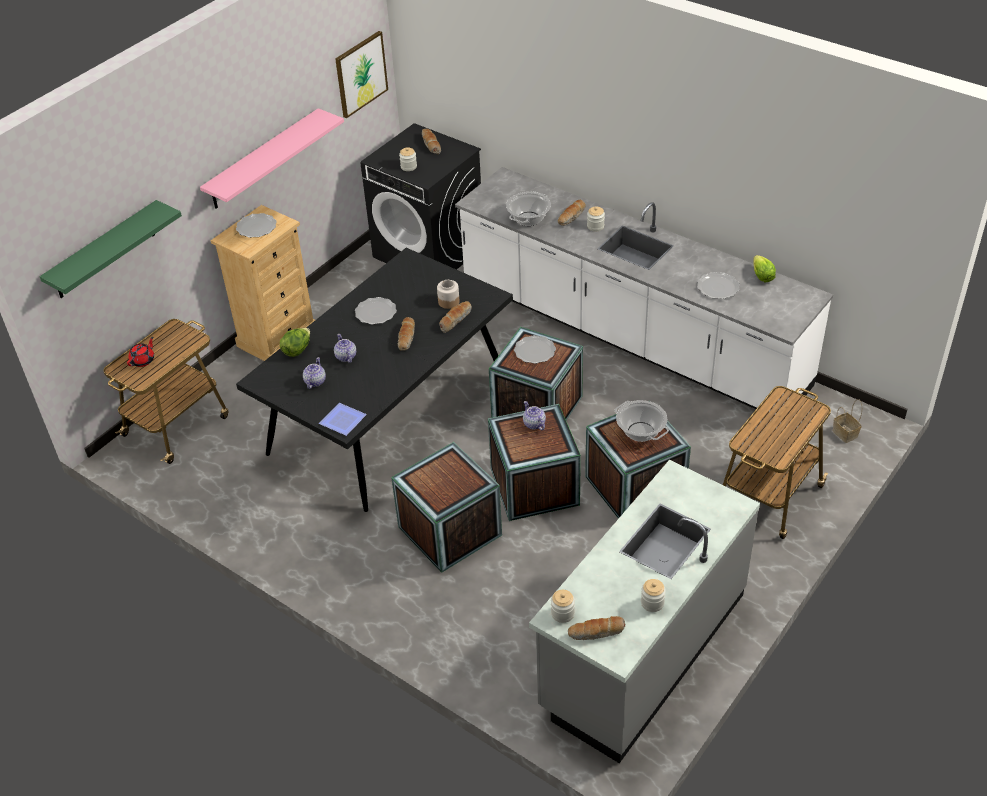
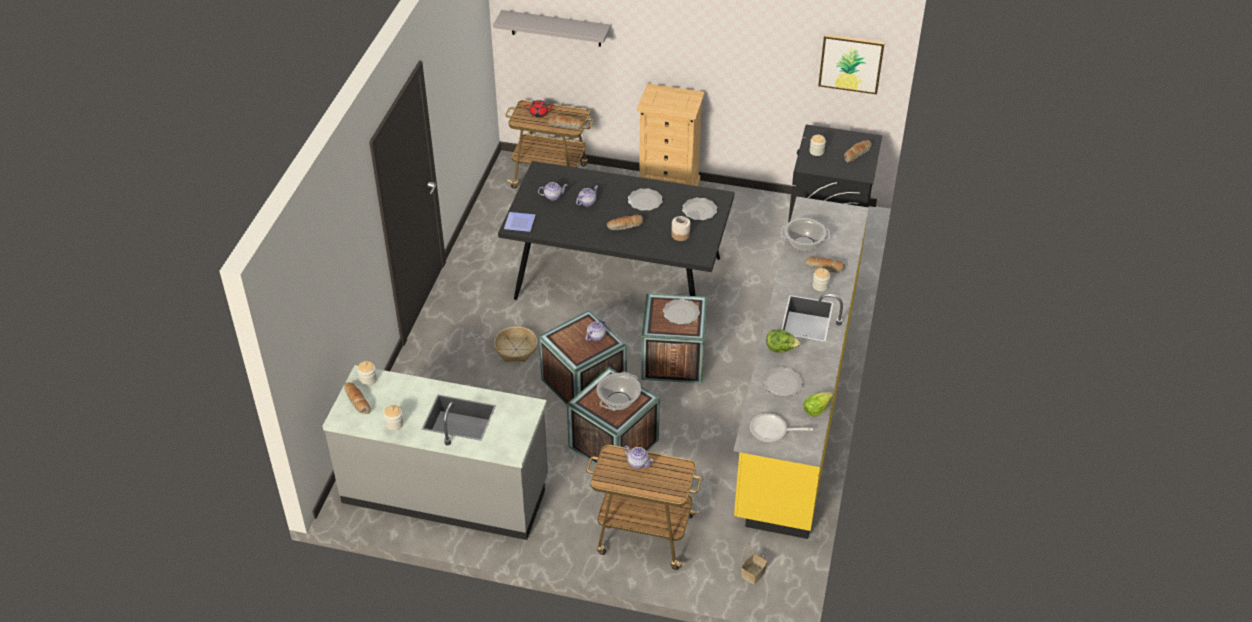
camera: 65 degrees right, 0 degrees up
green shelf [39,200,182,298] -> grey shelf [493,10,611,47]
pink shelf [200,108,344,209] -> none
plate [236,213,277,238] -> plate moved to [682,198,717,220]
lettuce [280,328,310,357] -> lettuce moved to [766,329,801,353]
crate [391,442,502,573] -> basket [494,326,537,362]
bread [439,301,472,333] -> bread moved to [548,116,583,129]
white counter [455,167,833,421] -> yellow counter [734,197,869,539]
none -> teapot [623,446,653,469]
none -> frying pan [750,413,813,442]

